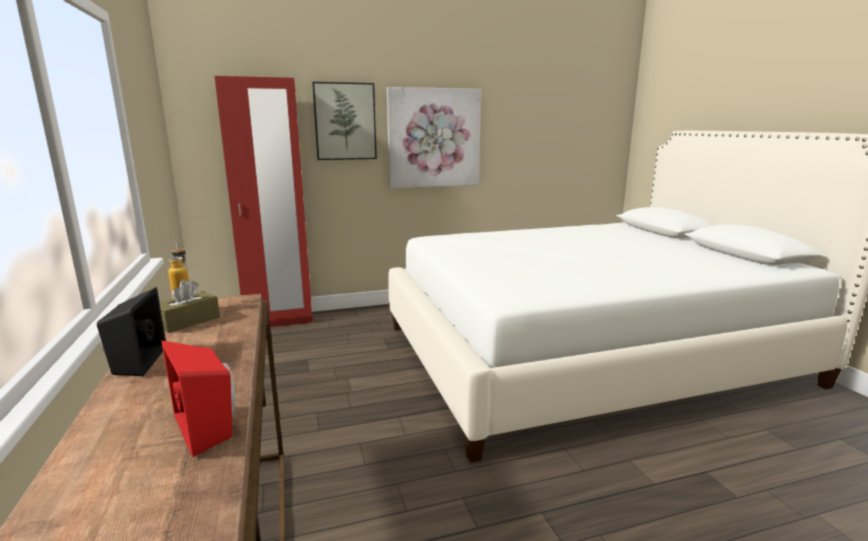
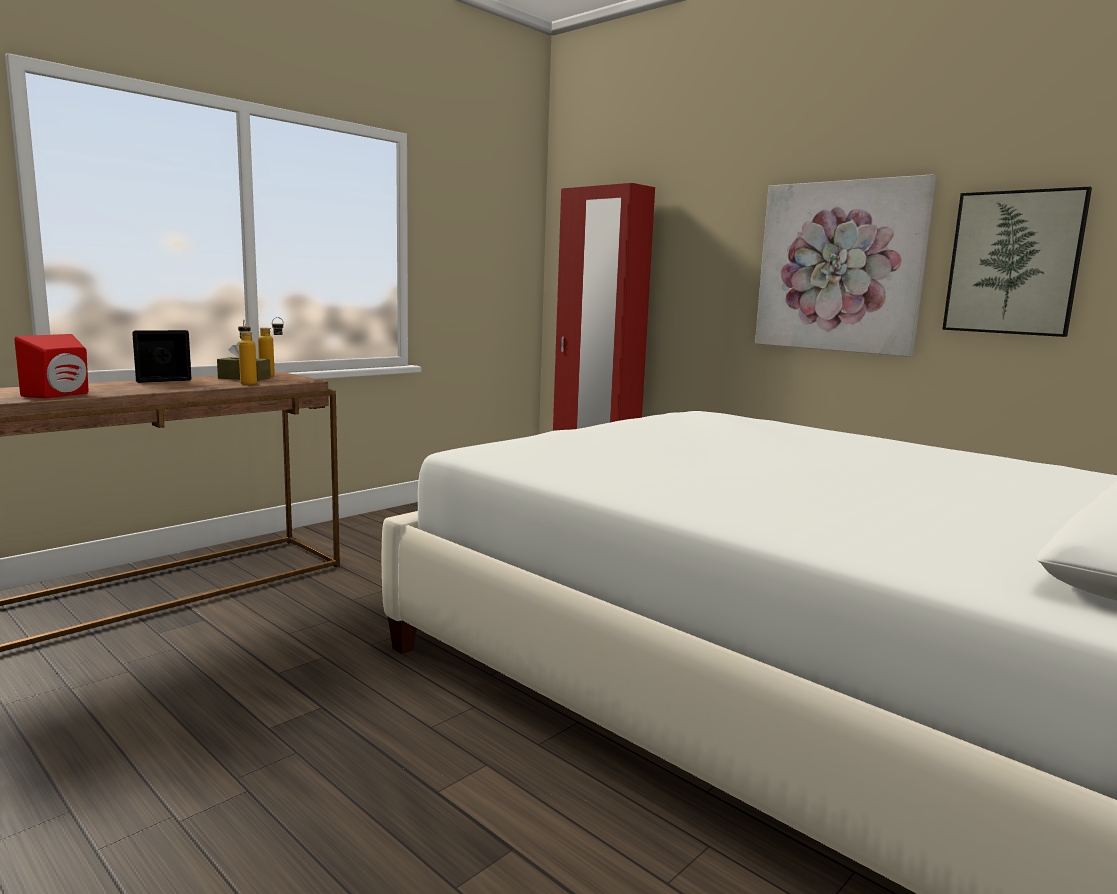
camera: 60 degrees right, 5 degrees down
picture [312,82,377,160] -> picture moved to [942,187,1092,337]
none -> bottle [238,320,257,385]

